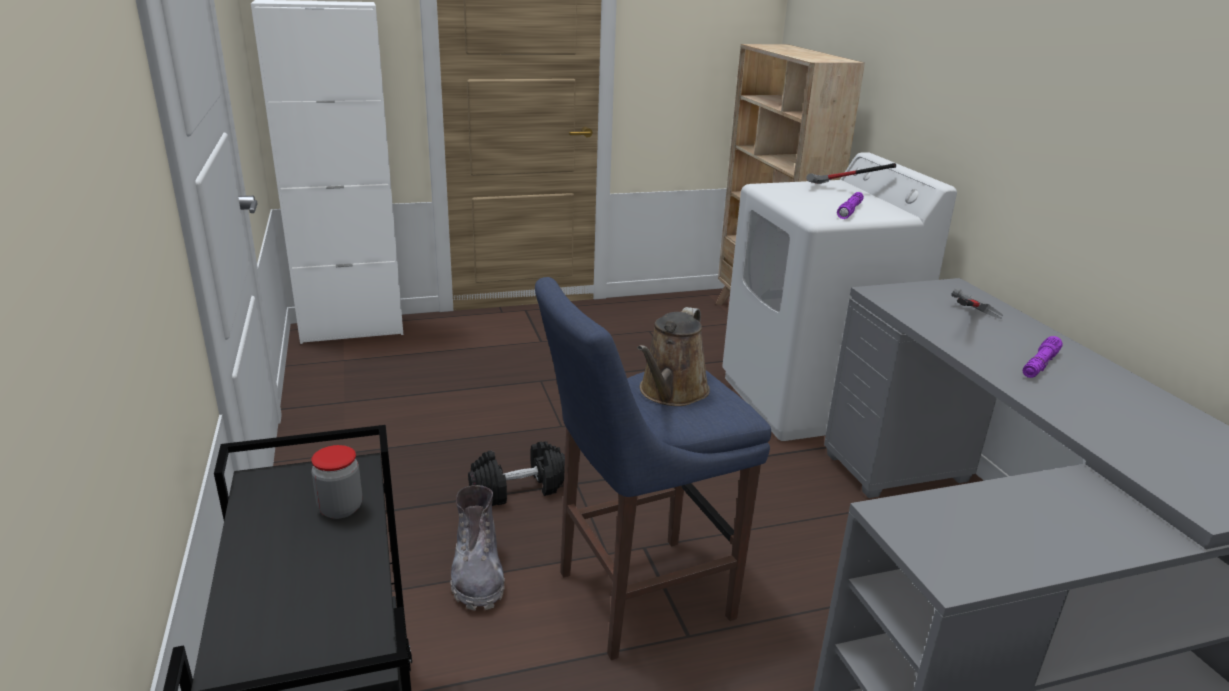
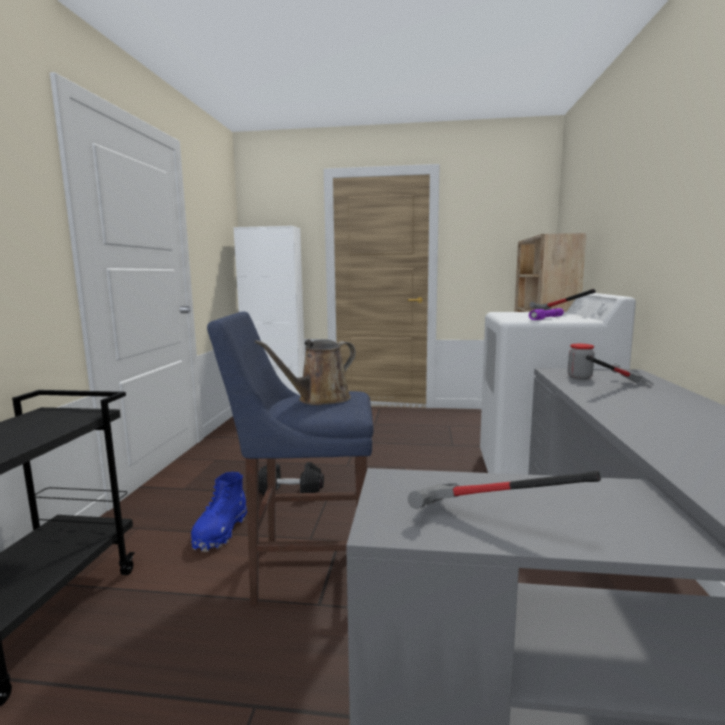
camera: 25 degrees right, 15 degrees down
jar [311,445,362,519] -> jar moved to [568,344,595,380]
grey boot [450,485,505,611] -> blue boot [191,472,247,552]
purple flashlight [1023,336,1063,378] -> none
none -> hammer [408,471,601,509]

